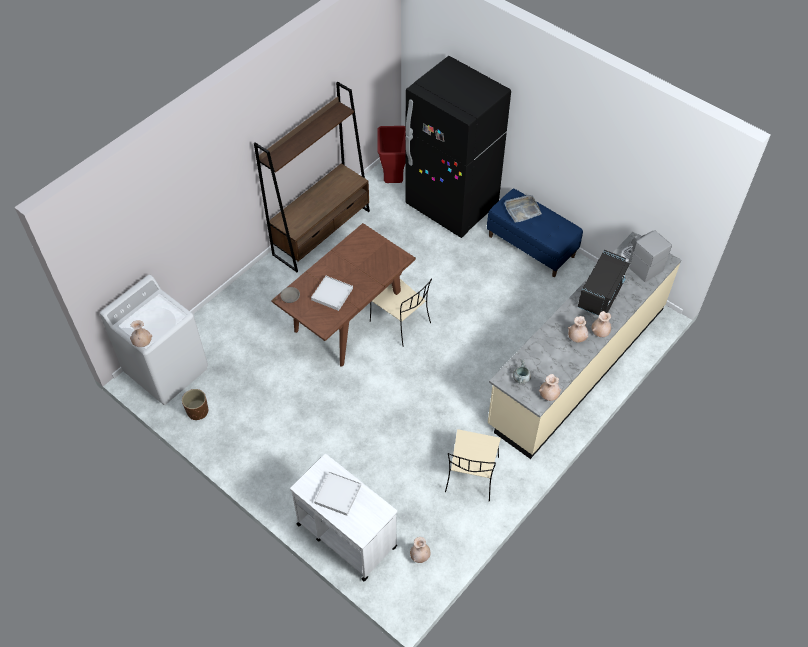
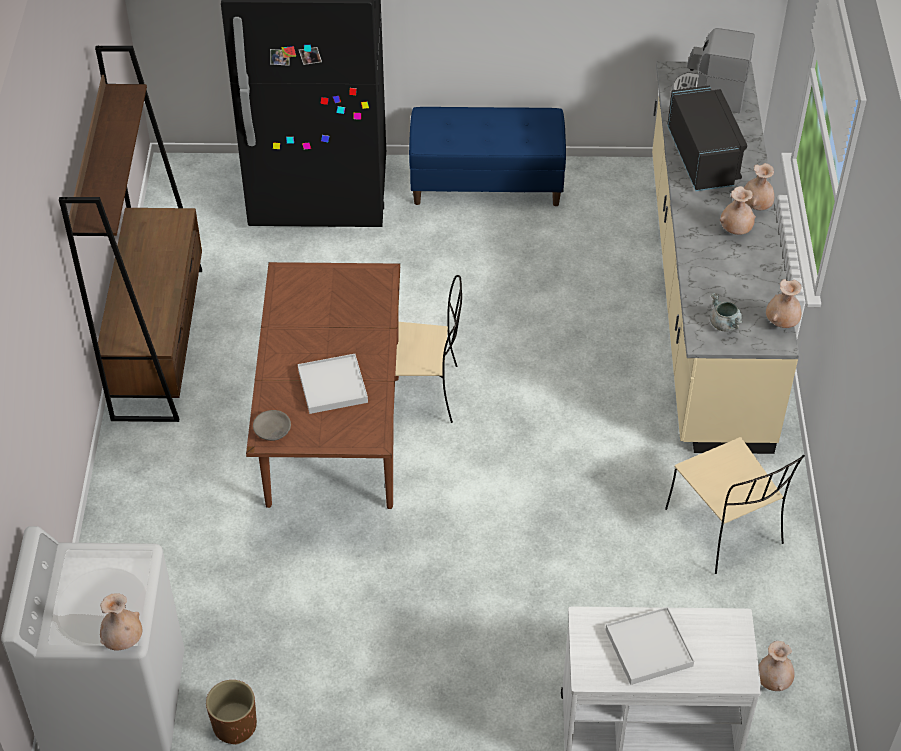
camera: 40 degrees left, 5 degrees down
red trash can [377,126,406,183] -> none
grey tray [504,195,542,223] -> none

